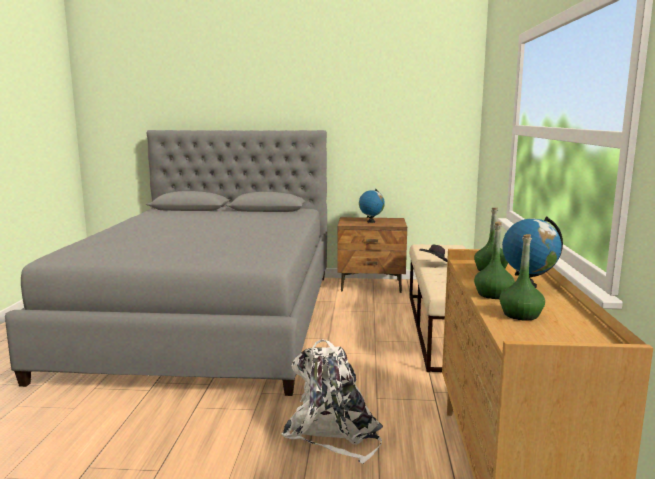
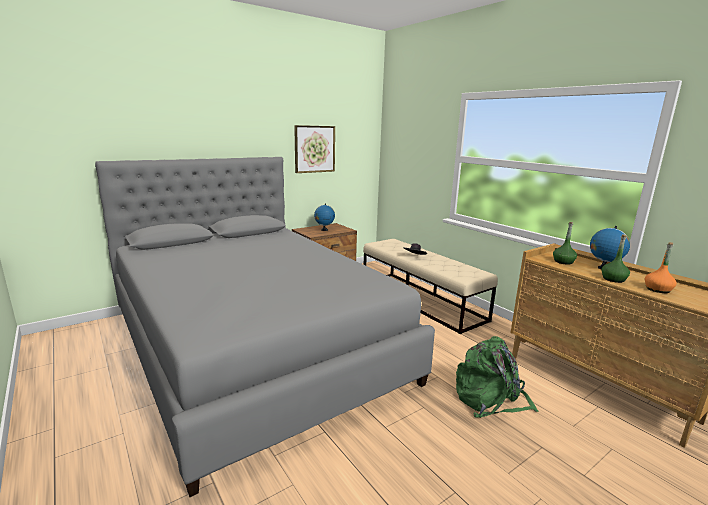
camera: 40 degrees left, 5 degrees up
white backpack [281,339,383,464] -> green backpack [456,336,539,418]
green bottle [499,234,545,321] -> orange bottle [645,242,677,293]
none -> picture [294,125,335,173]

